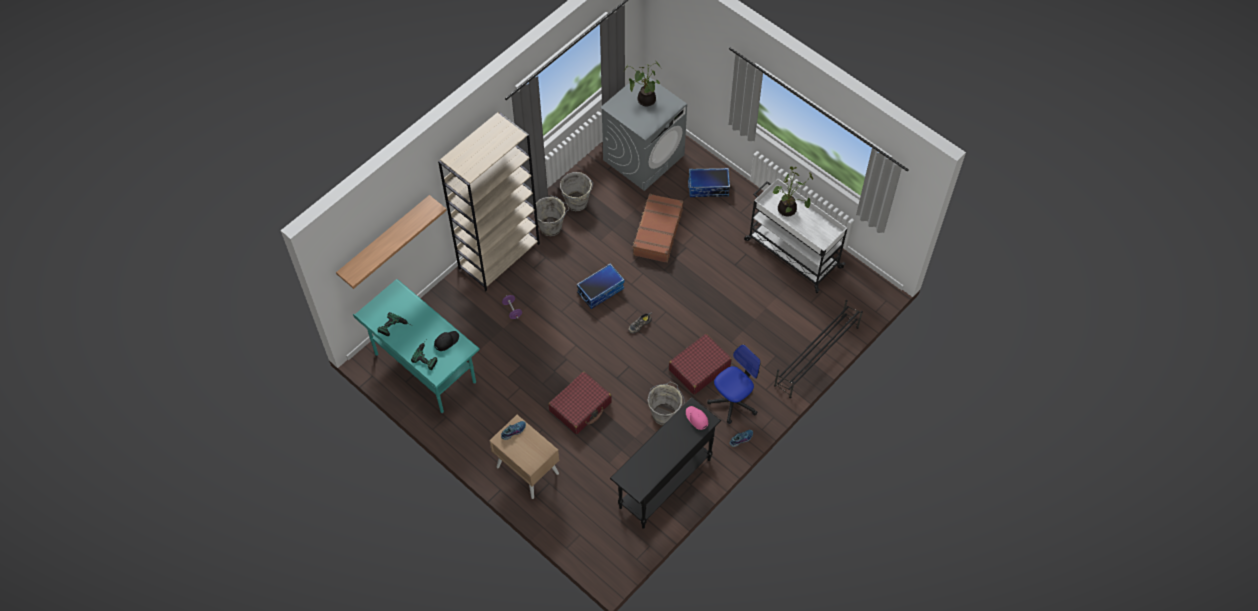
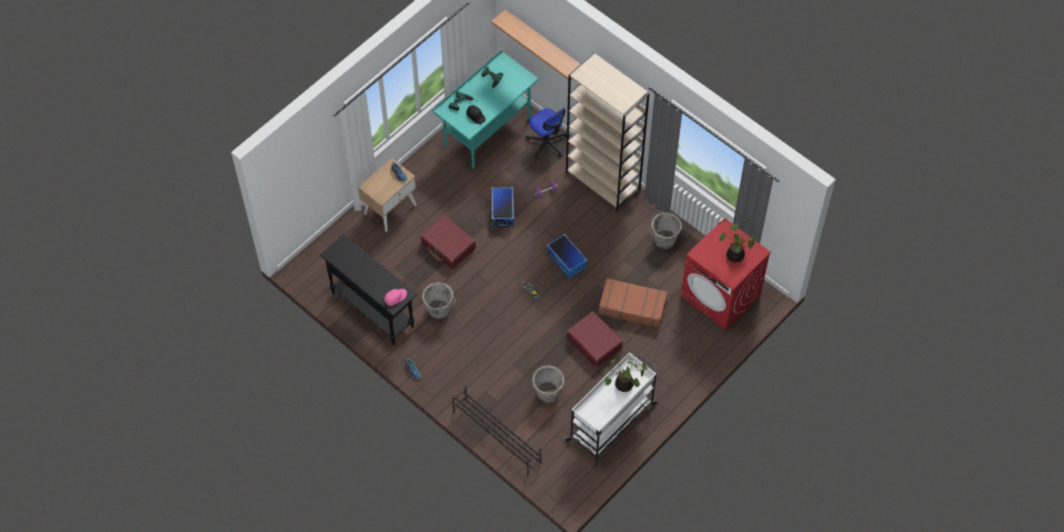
camera: 90 degrees right, 0 degrees up
grey bucket [533,195,569,236] -> grey bucket moved to [532,365,566,403]
grey washing machine [600,72,687,191] -> red washing machine [681,218,771,330]
red suitcase [669,334,732,395] -> red suitcase moved to [567,311,623,368]
storage box [688,168,730,197] -> storage box moved to [491,187,514,227]
office chair [707,344,760,424] -> office chair moved to [526,107,567,159]

